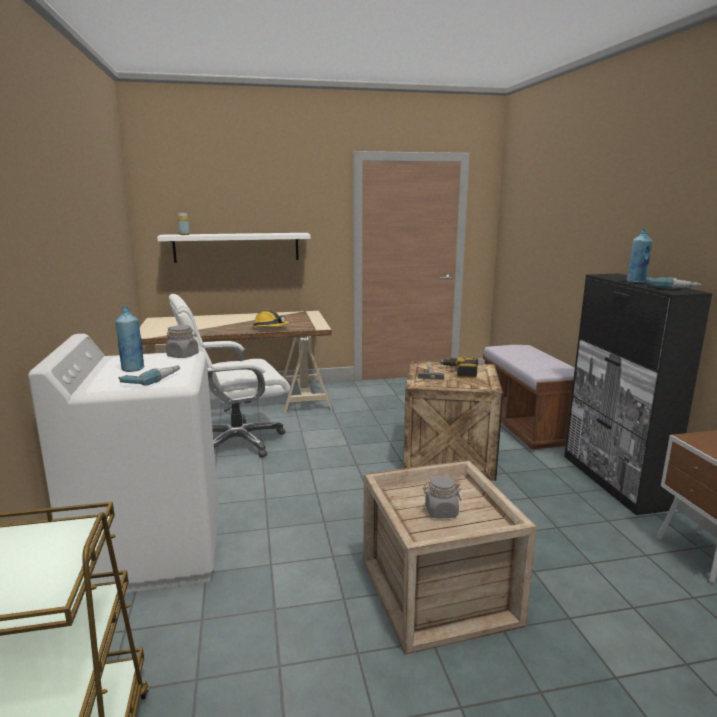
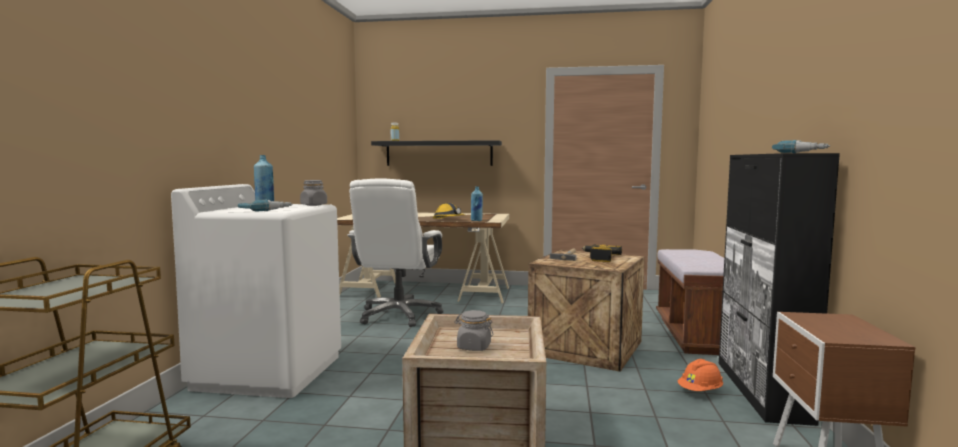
camera: 20 degrees right, 10 degrees down
white shelf [157,233,311,263] -> black shelf [371,140,502,166]
white office chair [169,294,290,458] -> white office chair turned 75 degrees counterclockwise [347,178,443,327]
blue bottle [627,229,652,283] -> blue bottle moved to [471,186,483,221]
none -> orange hard hat [678,359,723,391]

